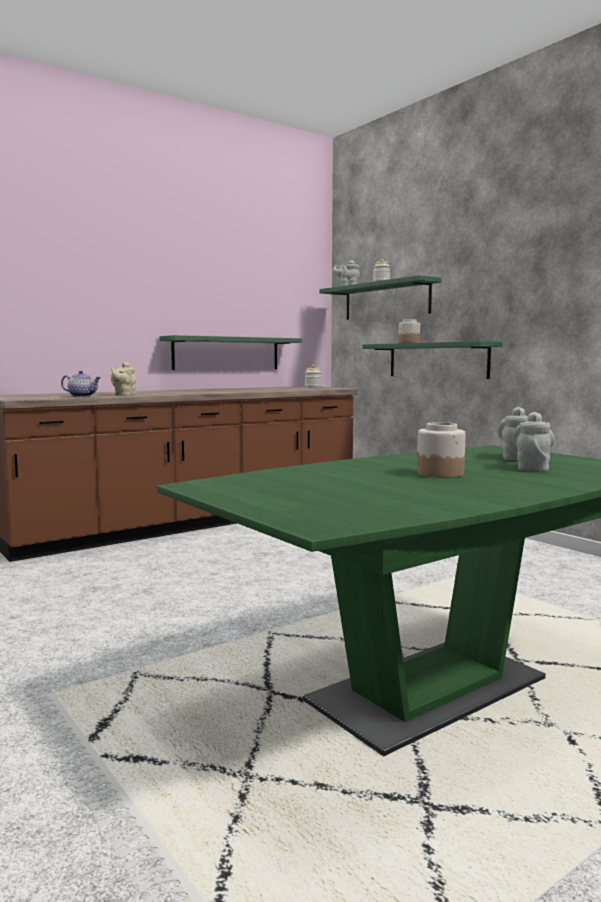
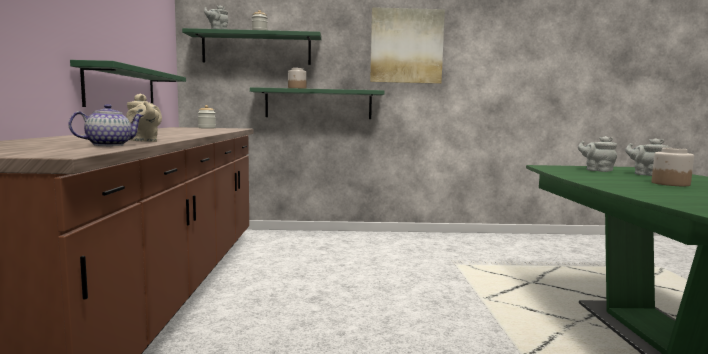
camera: 55 degrees left, 0 degrees up
none -> picture [370,7,445,84]

